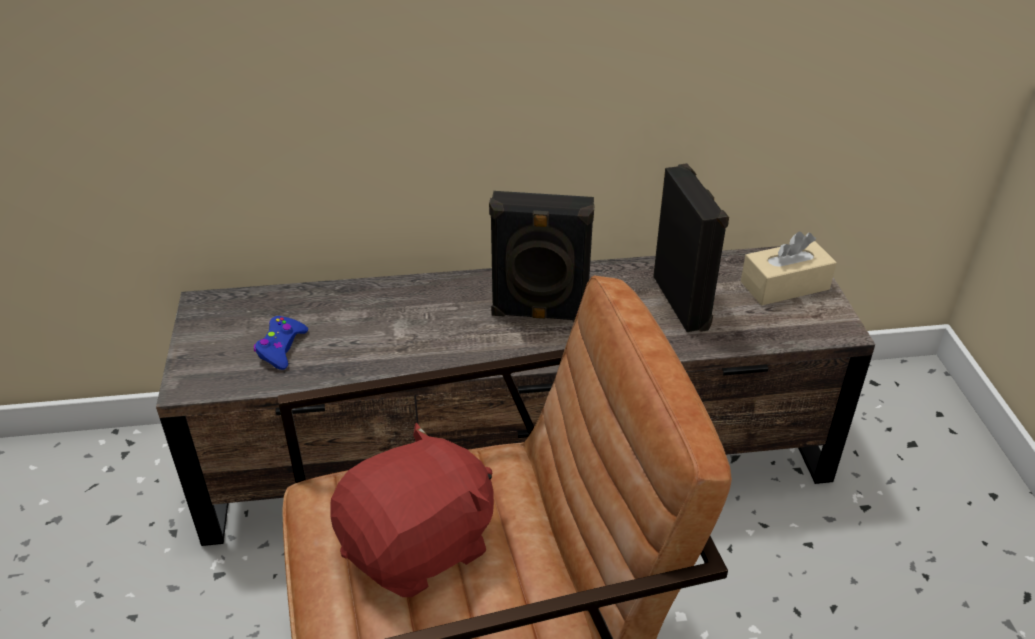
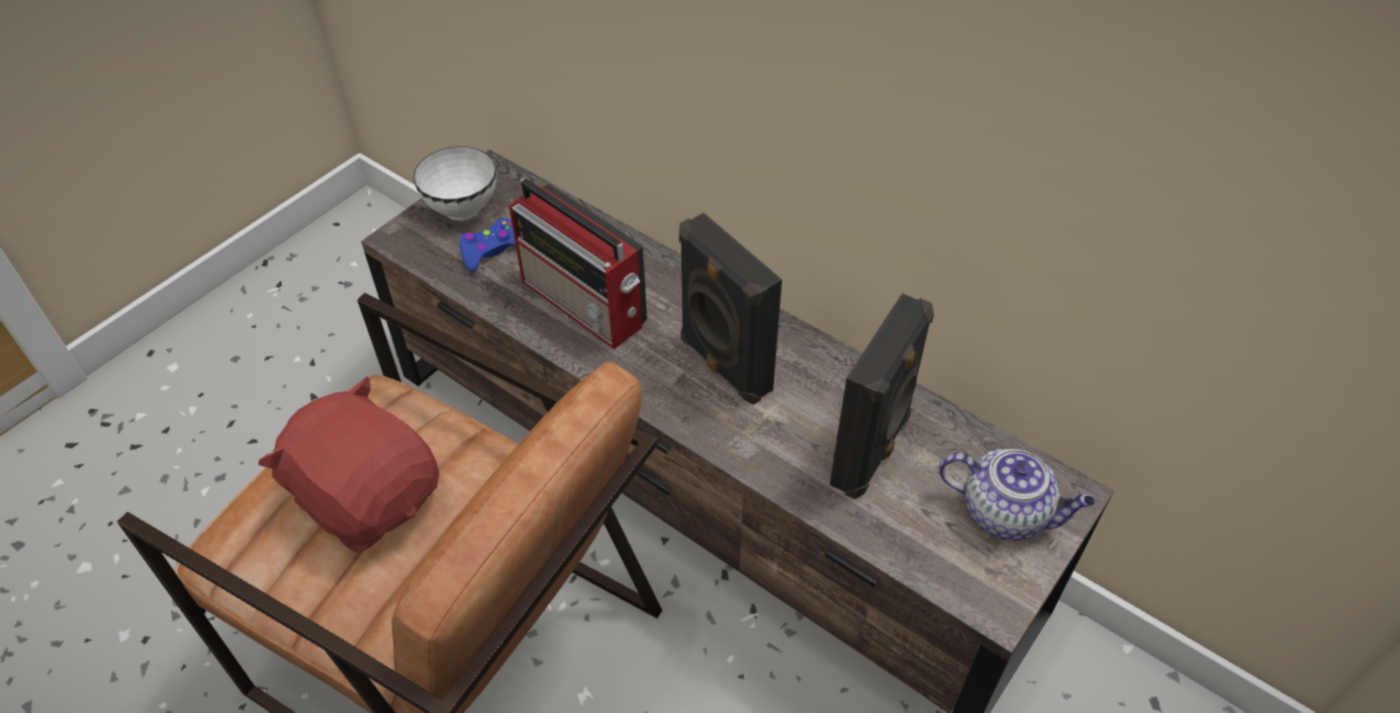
camera: 45 degrees right, 10 degrees up
red plush toy [330,423,494,597] -> red plush toy turned 150 degrees counterclockwise [258,377,439,553]
beige tissue box [741,232,837,306] -> teapot [939,449,1095,541]
none -> white bowl [413,146,497,220]
none -> radio [509,178,647,349]

